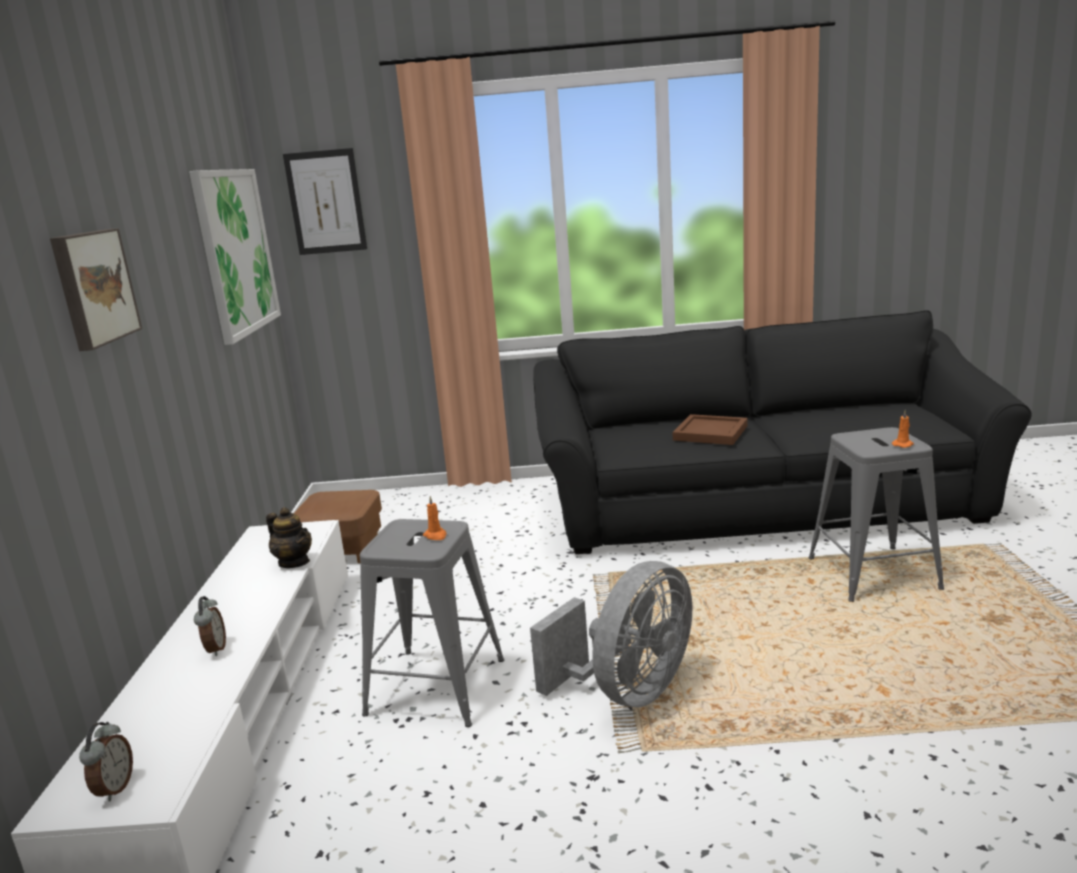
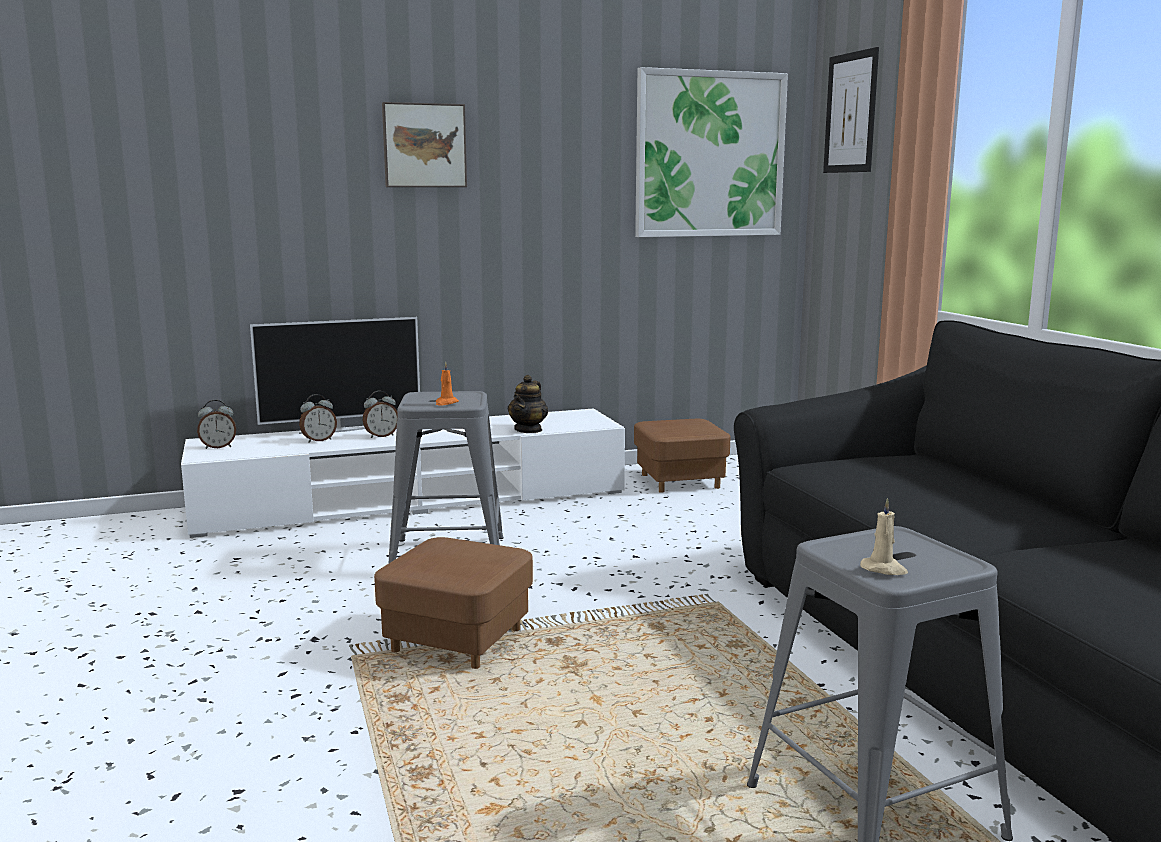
camera: 70 degrees right, 5 degrees down
grey fan [530,561,692,708] -> brown ottoman [374,537,533,669]
brown tray [673,414,748,445] -> none
orange candle [892,411,914,448] -> beige candle [860,498,908,575]
none -> television [250,317,420,434]
none -> alarm clock [299,394,337,443]

